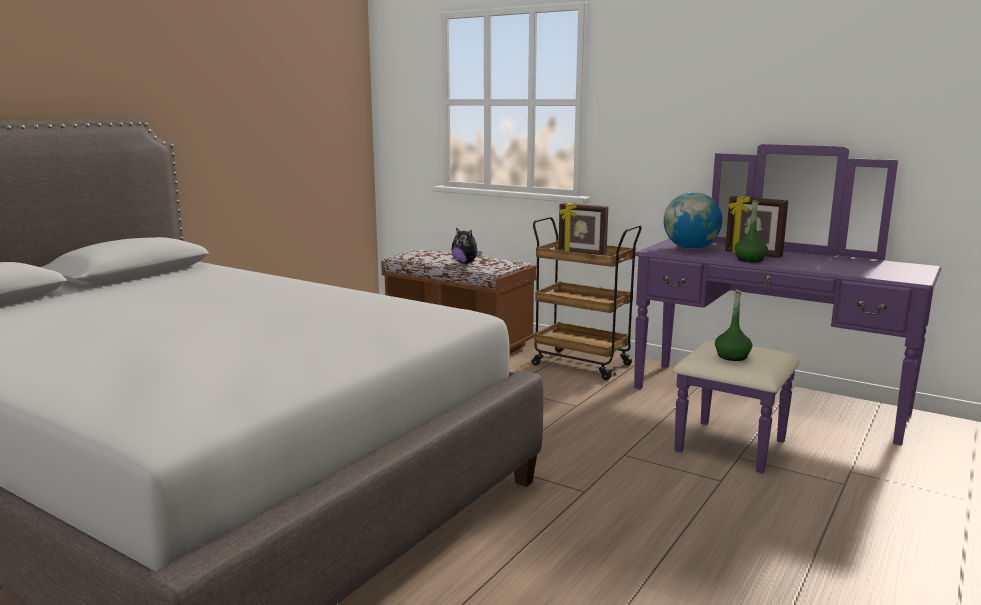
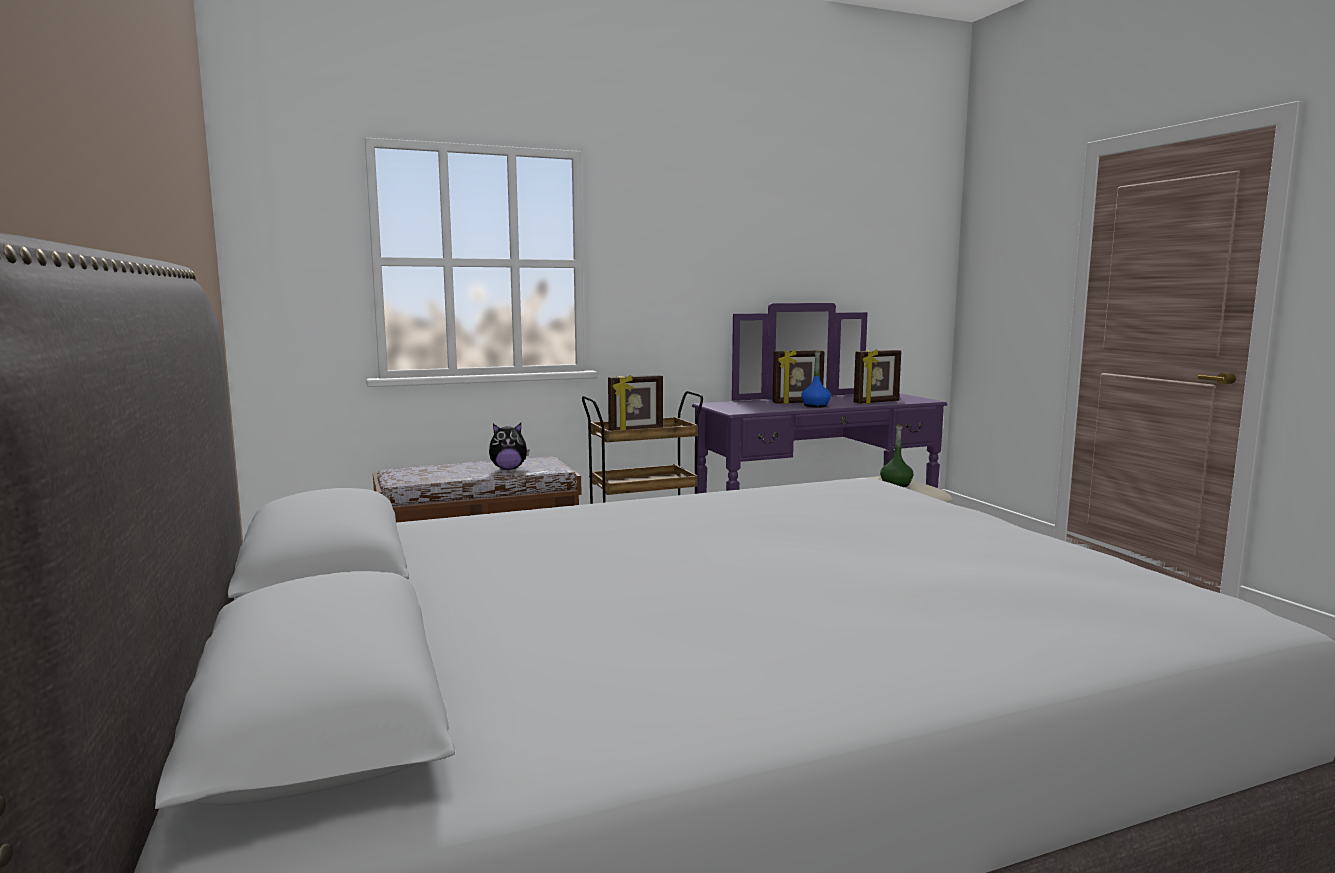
camera: 55 degrees left, 5 degrees down
globe [664,192,722,249] -> none
green bottle [735,200,768,262] -> blue bottle [801,350,831,408]
none -> picture frame [854,349,901,404]

